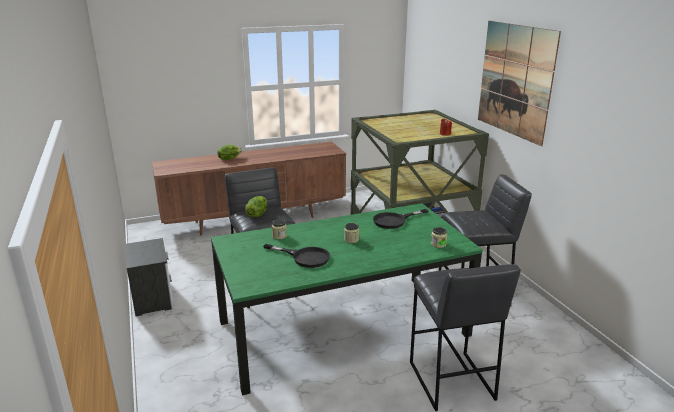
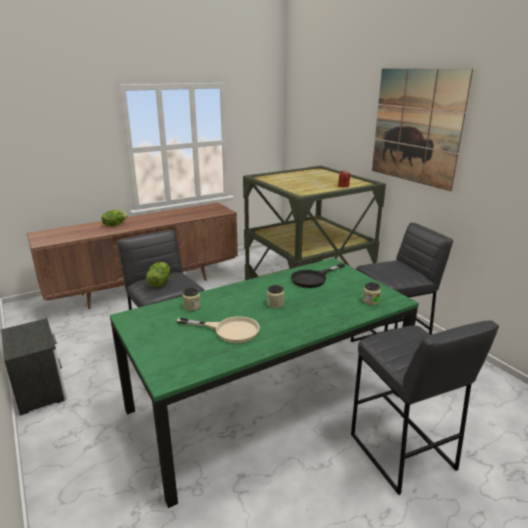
camera: 10 degrees left, 0 degrees up
black frying pan [263,244,330,268] -> beige frying pan [177,316,260,343]

